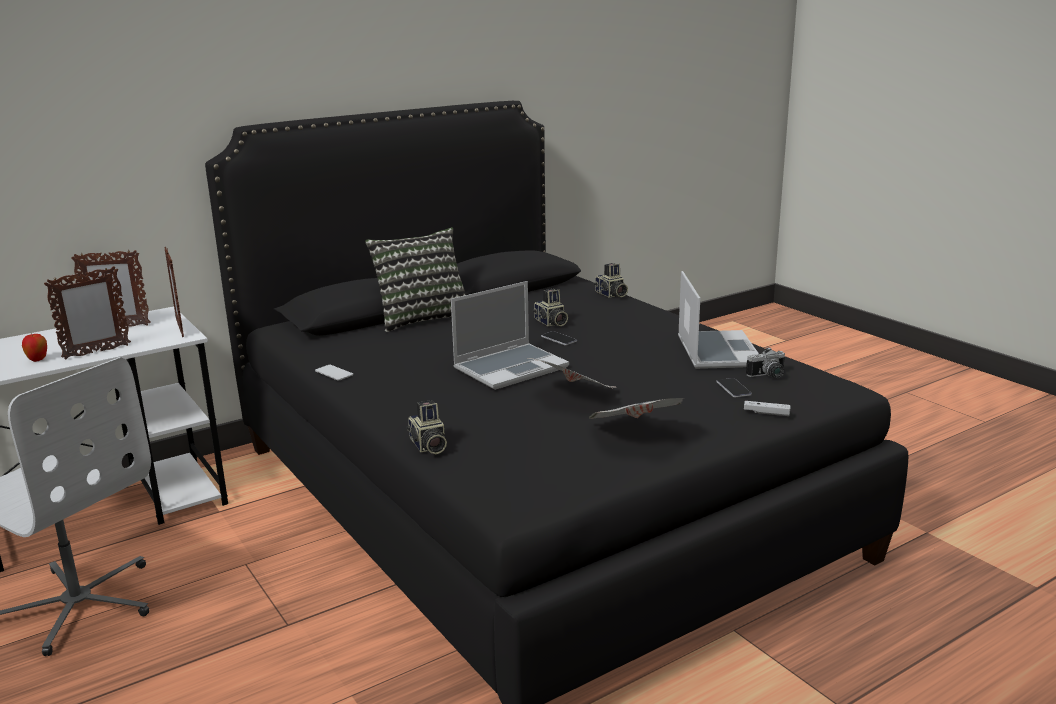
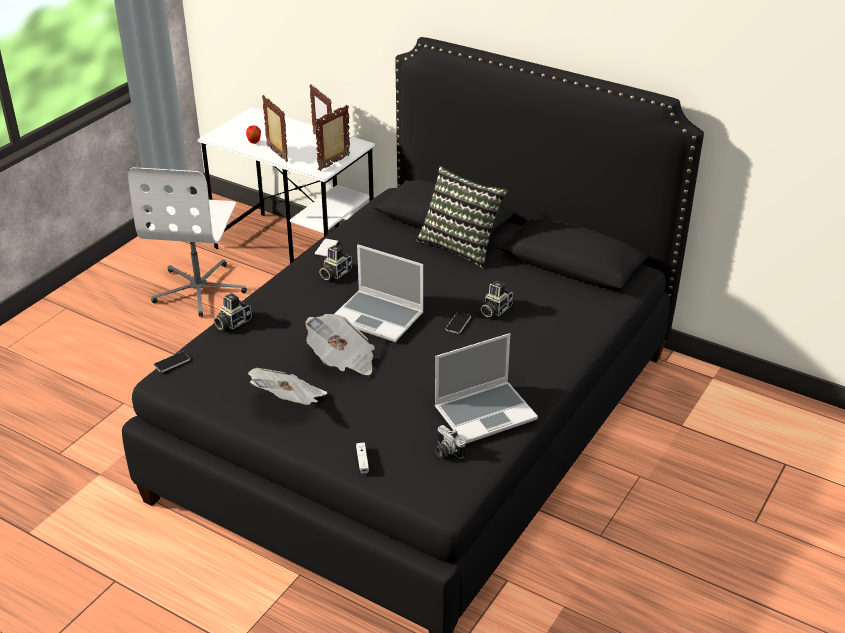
camera: 65 degrees right, 15 degrees up
picture frame [44,266,131,360] -> picture frame turned 150 degrees counterclockwise [262,95,288,162]
camera [594,263,628,298] -> camera moved to [319,245,352,280]
phone [716,378,752,398] -> phone moved to [154,352,190,372]

